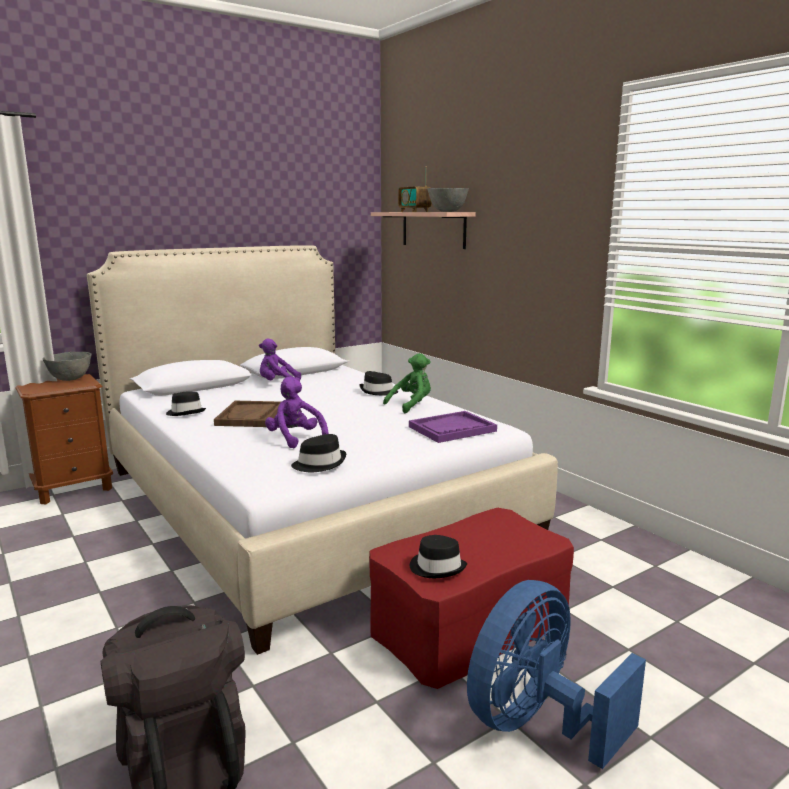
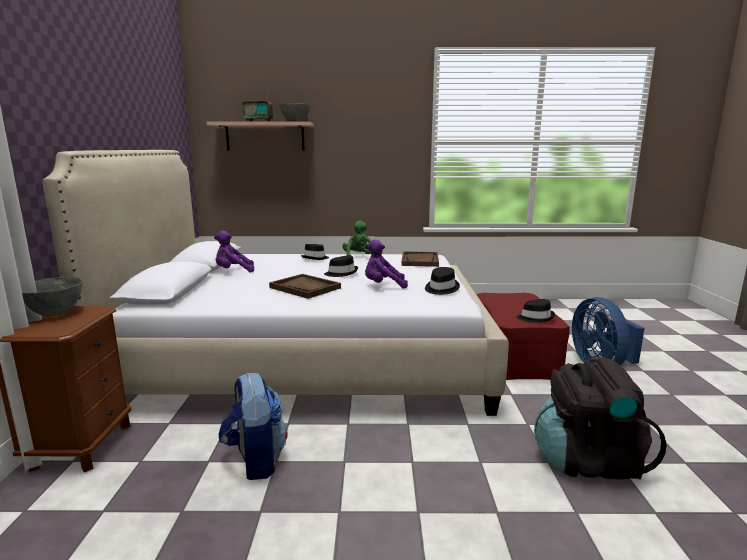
camera: 55 degrees left, 0 degrees up
black hat [166,391,206,416] -> black hat moved to [324,255,358,277]
purple plush toy [259,339,301,381] -> purple plush toy turned 45 degrees clockwise [214,231,254,273]
purple tray [409,411,497,443] -> brown tray [401,251,439,267]
none -> backpack [218,373,288,480]

